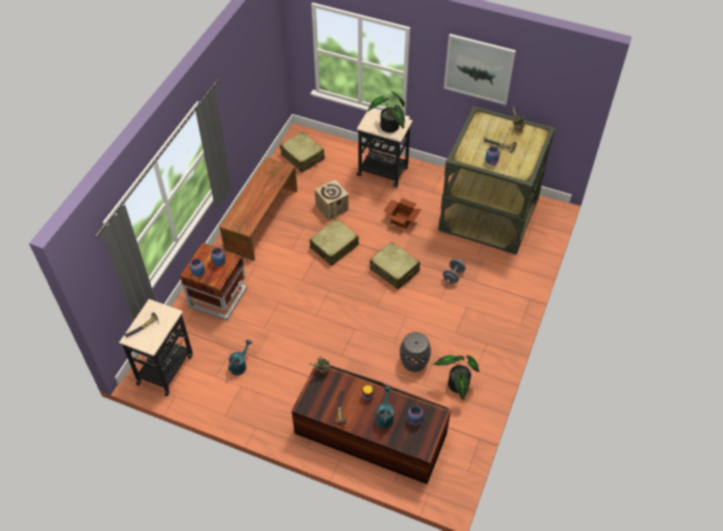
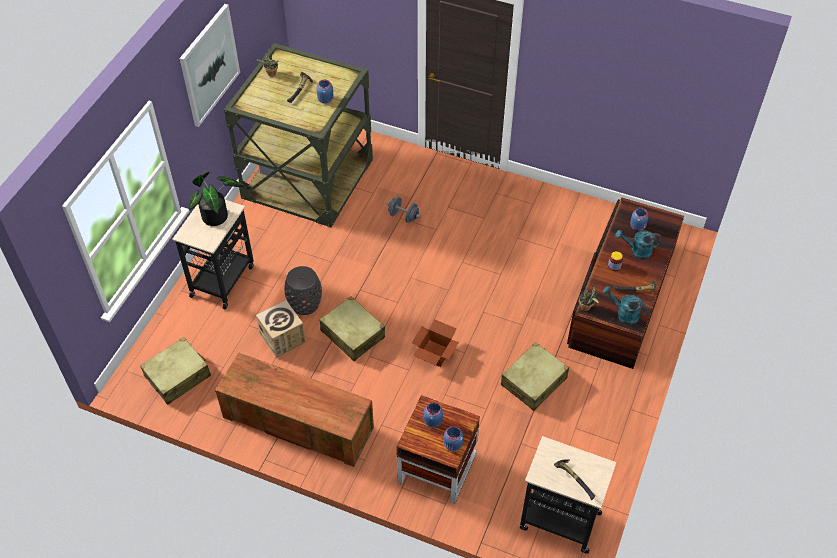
camera: 90 degrees left, 0 degrees up
turquoise watering can [228,339,252,375] -> turquoise watering can moved to [603,286,648,325]
beige suitcase [370,241,420,289] -> beige suitcase moved to [501,342,569,411]
cardboard box [384,198,421,229] -> cardboard box moved to [412,319,459,367]
grey stool [400,332,431,372] -> grey stool moved to [284,266,322,315]
potted plant [433,355,479,399] -> none

